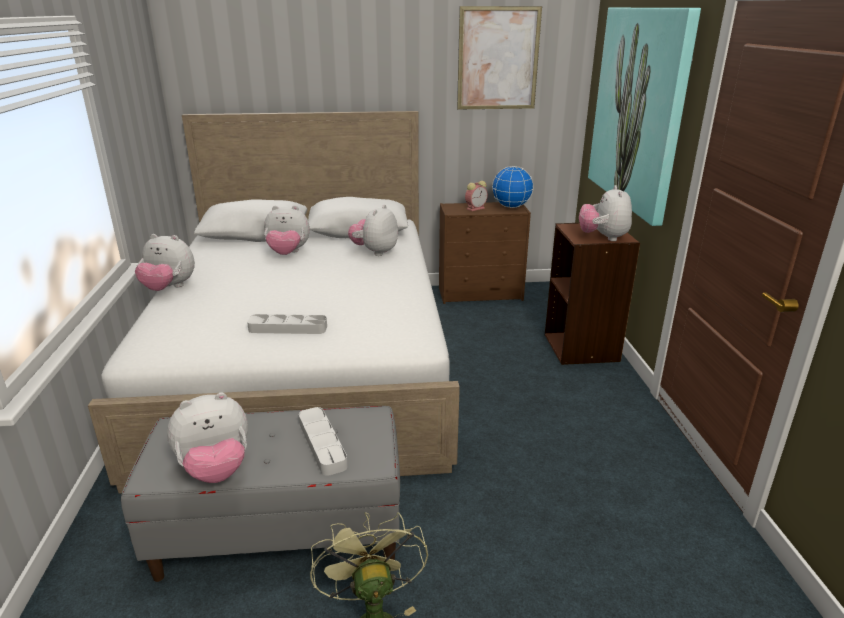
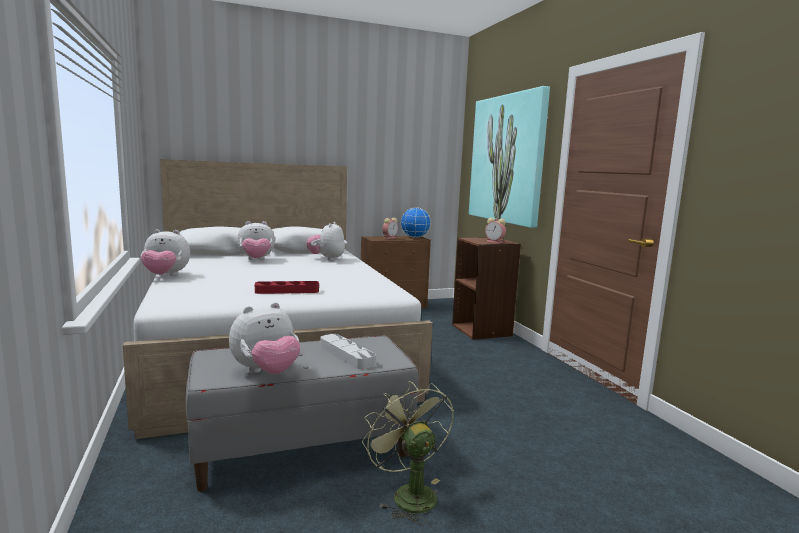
camera: 15 degrees left, 15 degrees down
grey tray [247,314,327,334] -> red tray [255,281,319,294]
picture [457,6,542,109] -> none
plush toy [579,185,632,241] -> alarm clock [485,218,506,243]

